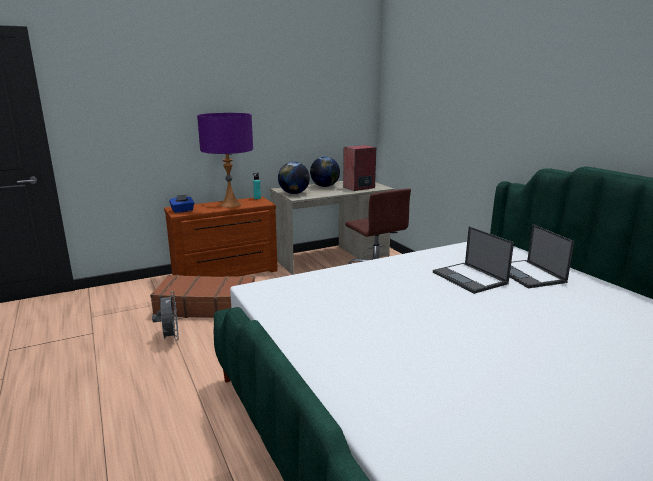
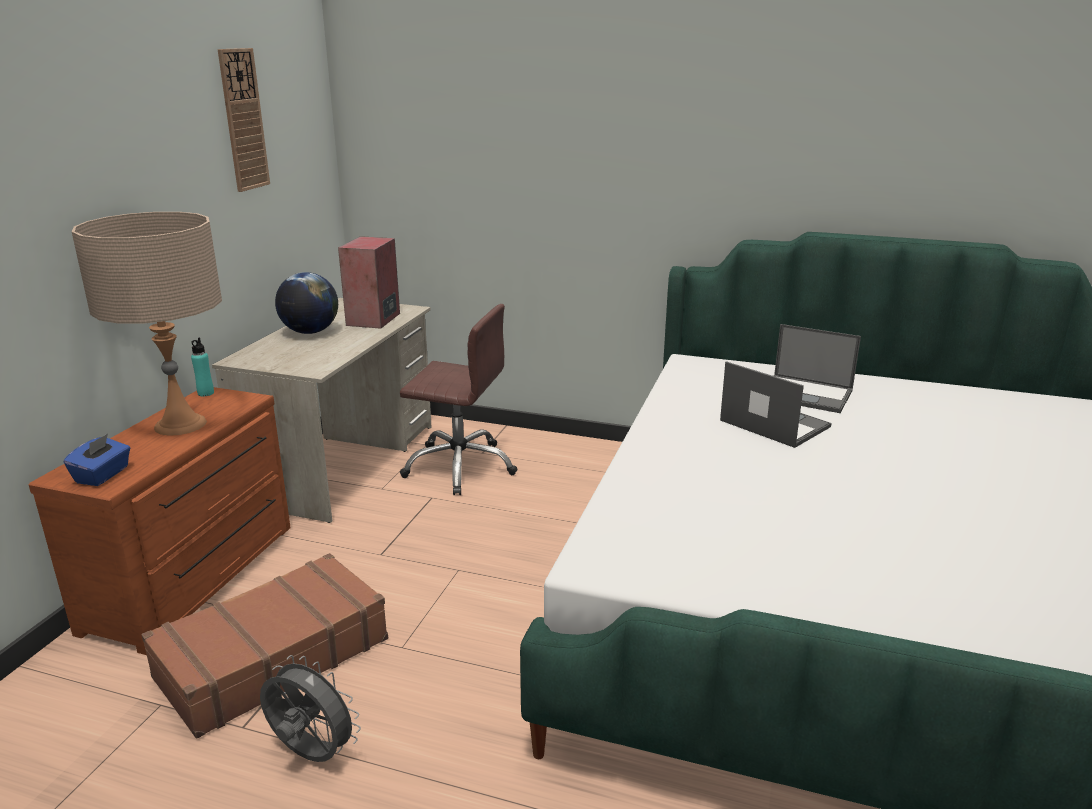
camera: 45 degrees left, 5 degrees up
purple table lamp [197,113,253,207] -> beige table lamp [72,212,222,436]
globe [278,162,310,194] -> none
laptop [433,226,514,294] -> laptop turned 150 degrees counterclockwise [720,361,832,448]
none -> wall clock [217,48,270,192]

